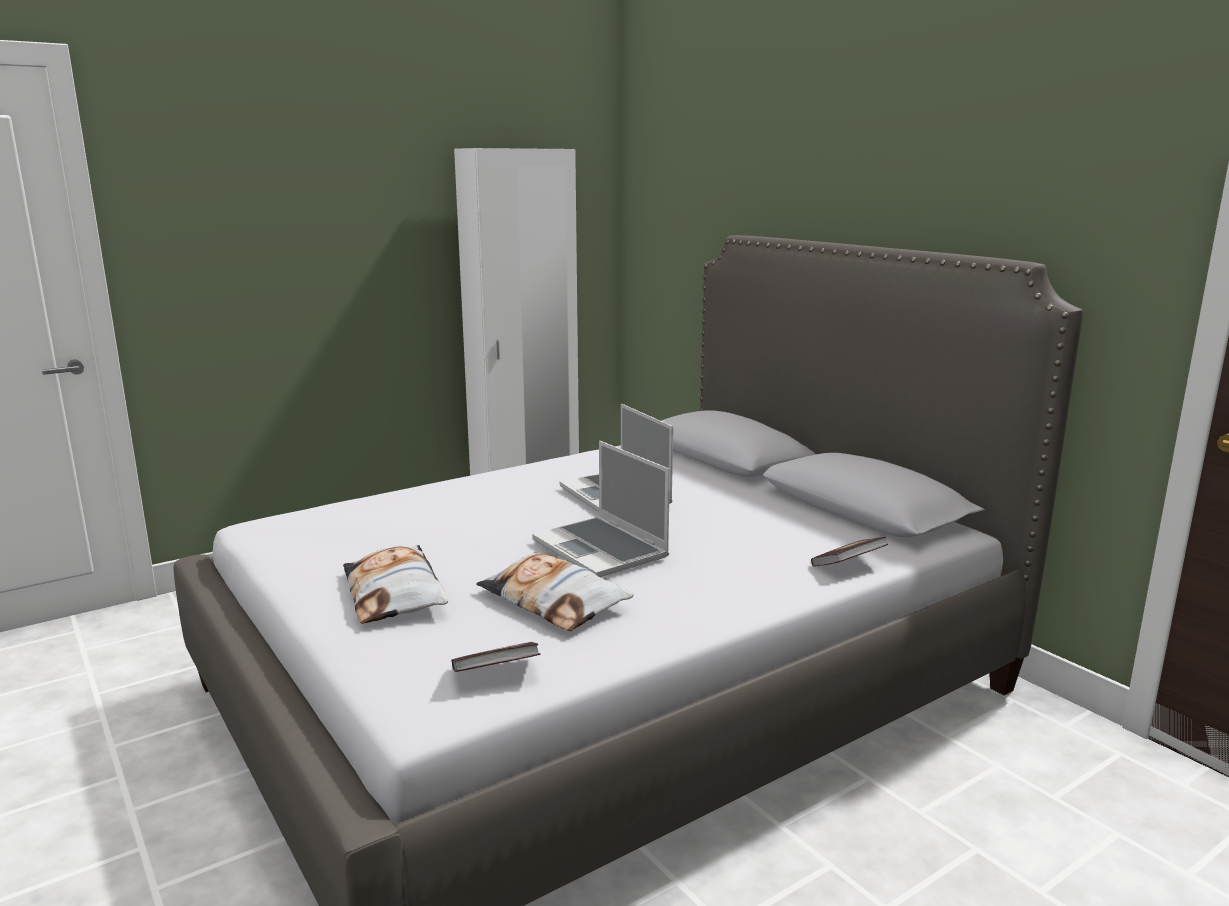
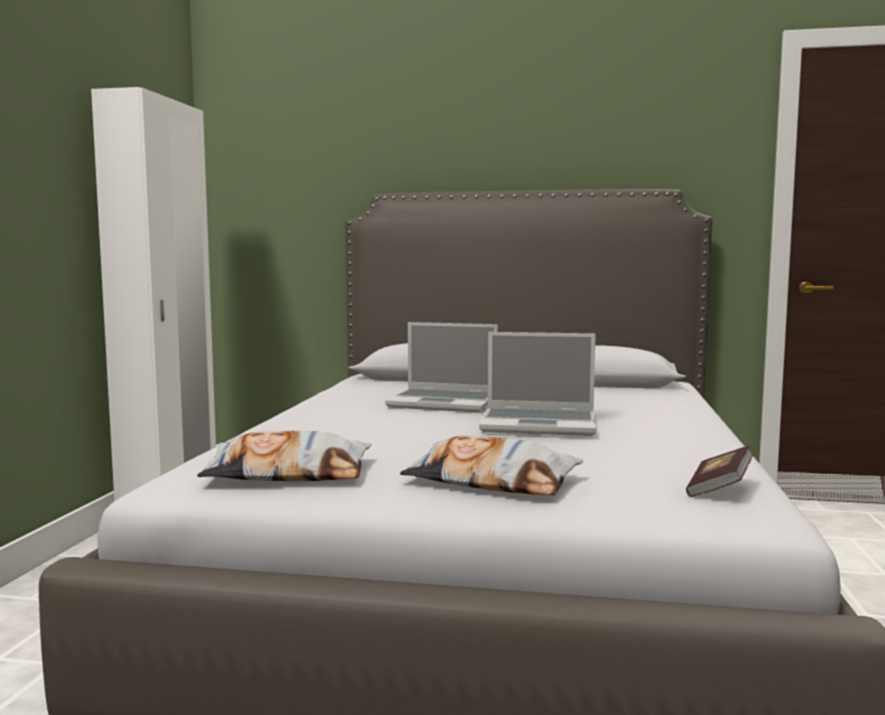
camera: 45 degrees left, 10 degrees down
pillow [476,552,633,631] -> pillow moved to [197,430,371,482]
book [811,537,888,567] -> none

